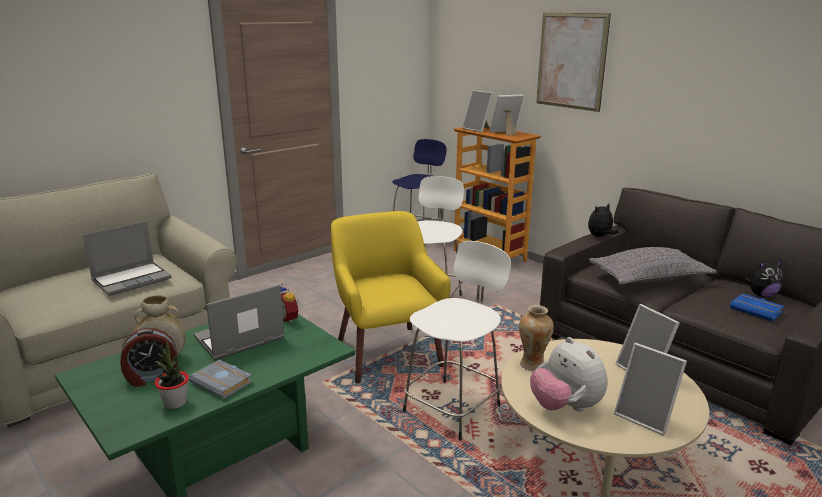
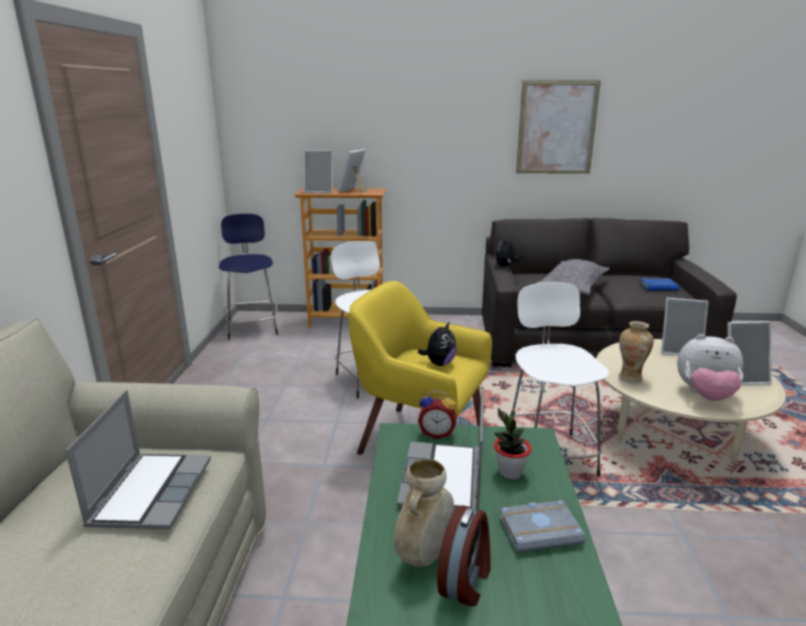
camera: 45 degrees left, 0 degrees up
potted plant [154,342,189,409] -> potted plant moved to [494,408,531,479]
picture [536,13,611,112] -> picture moved to [516,81,601,174]
plush toy [744,260,783,297] -> plush toy moved to [418,321,456,366]

